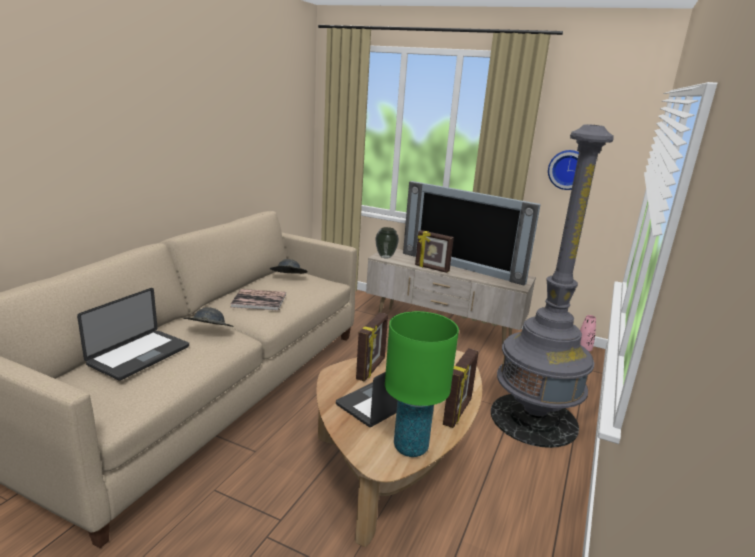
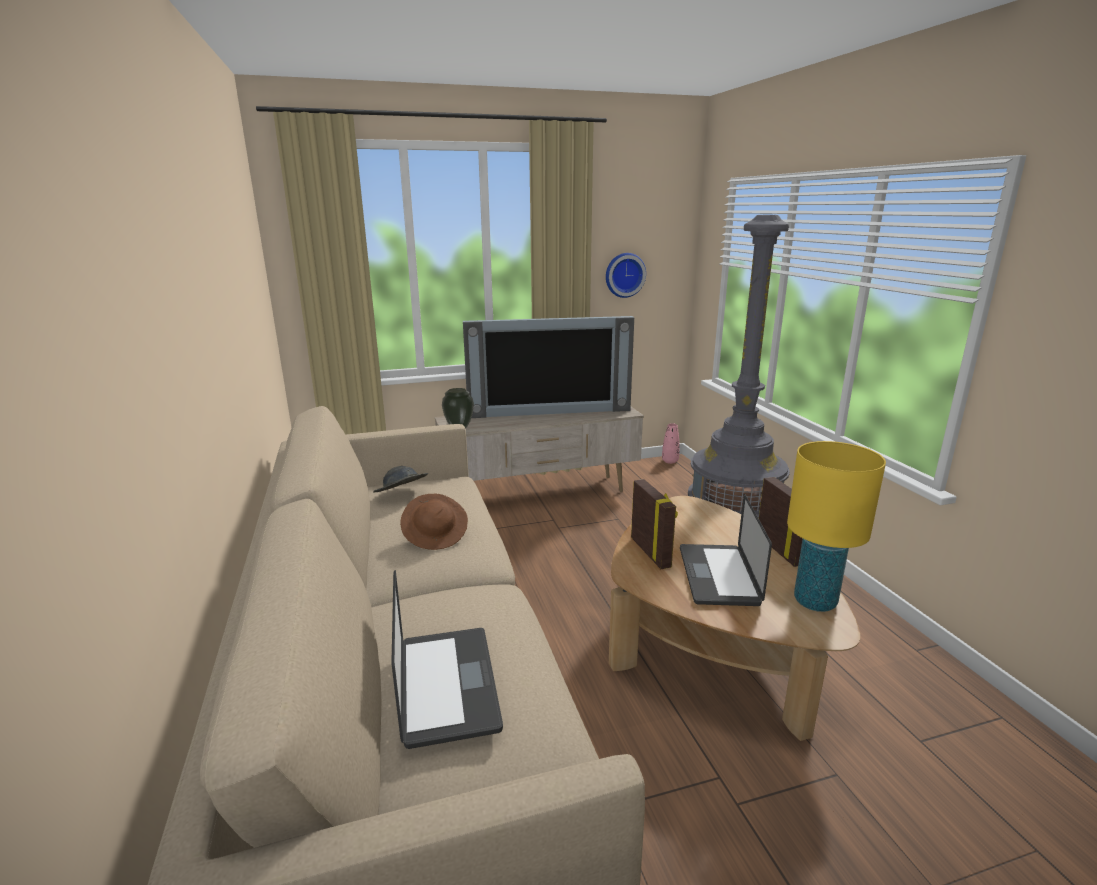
camera: 40 degrees left, 0 degrees up
grey hat [183,307,234,327] -> none
book [231,289,286,311] -> brown hat [400,494,468,550]
green table lamp [385,311,459,457] -> yellow table lamp [787,441,886,612]
picture frame [415,230,454,273] -> none

